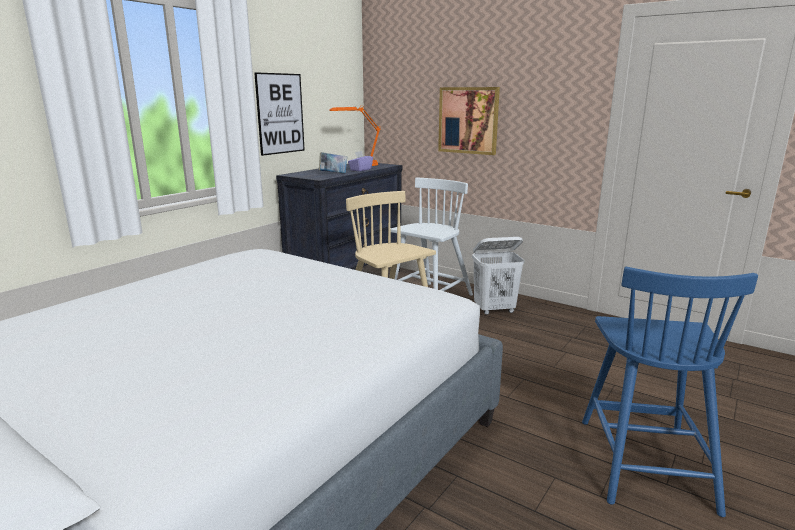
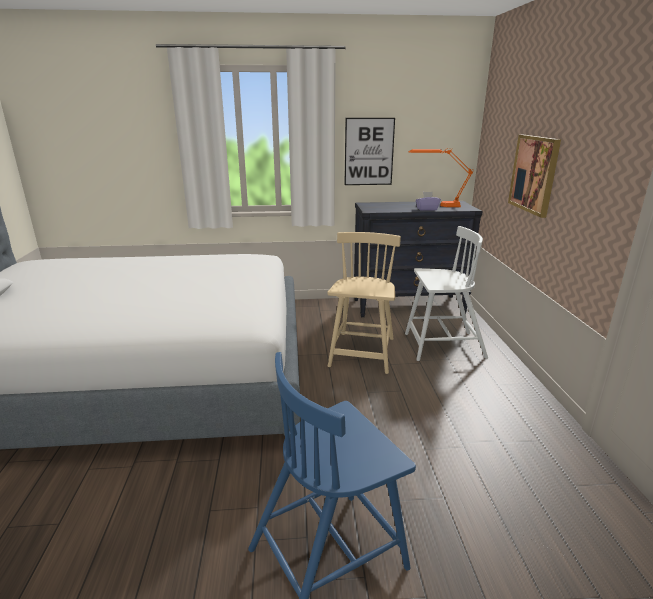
camera: 50 degrees right, 5 degrees up
book [319,152,347,173] -> none
white laundry basket [472,237,524,315] -> none

